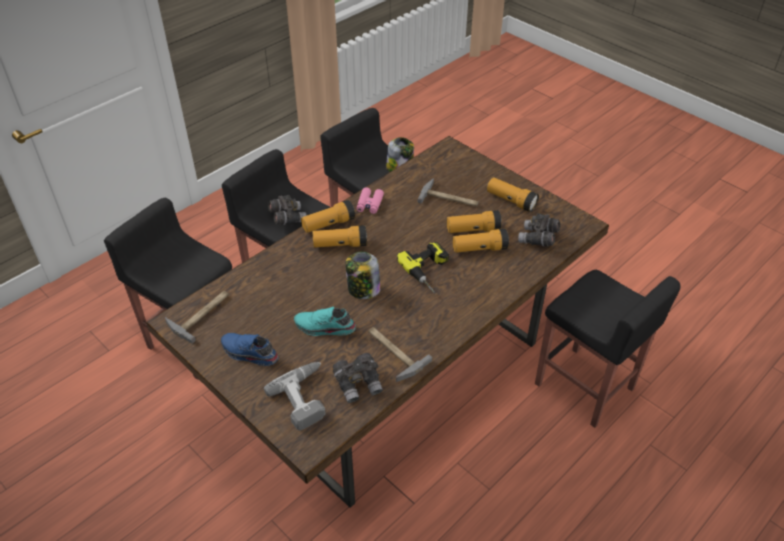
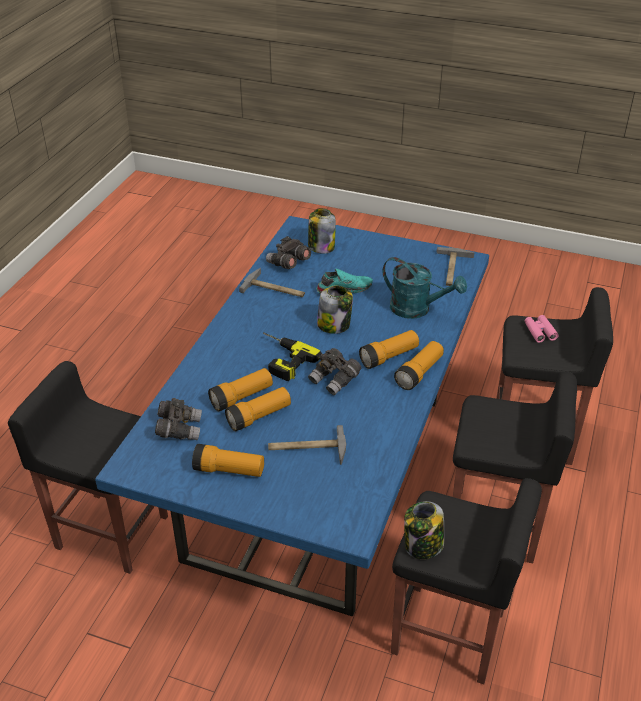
camera: 155 degrees right, 5 degrees down
brown dining table [146,136,609,508] -> blue dining table [95,216,489,616]
blue shoe [221,333,279,366] -> none
power drill [264,362,326,431] -> jar [308,208,336,254]
grey binoculars [268,195,307,225] -> grey binoculars moved to [308,348,361,395]
pink binoculars [356,187,384,214] -> pink binoculars moved to [525,315,558,343]
none -> turquoise watering can [383,257,467,319]

